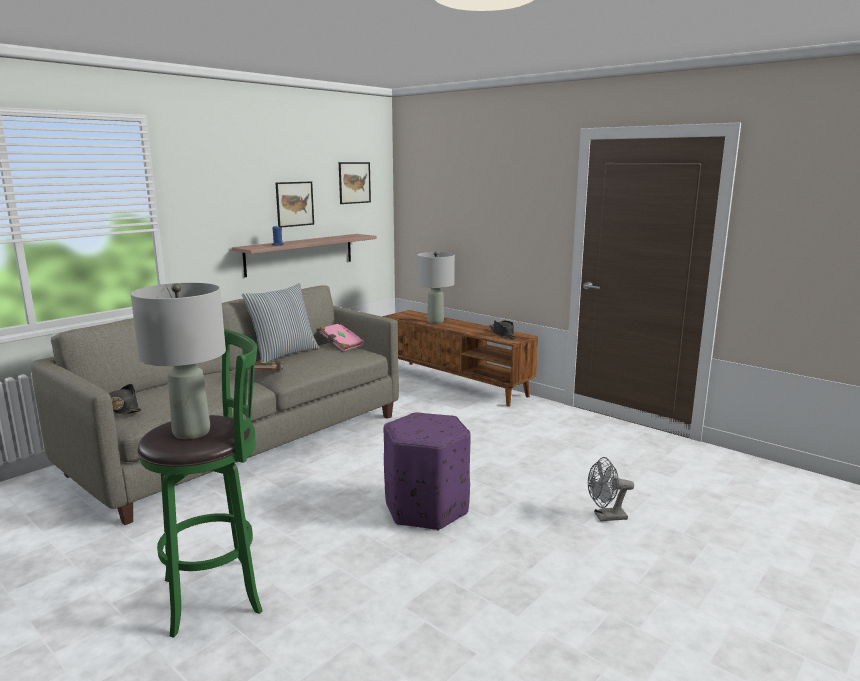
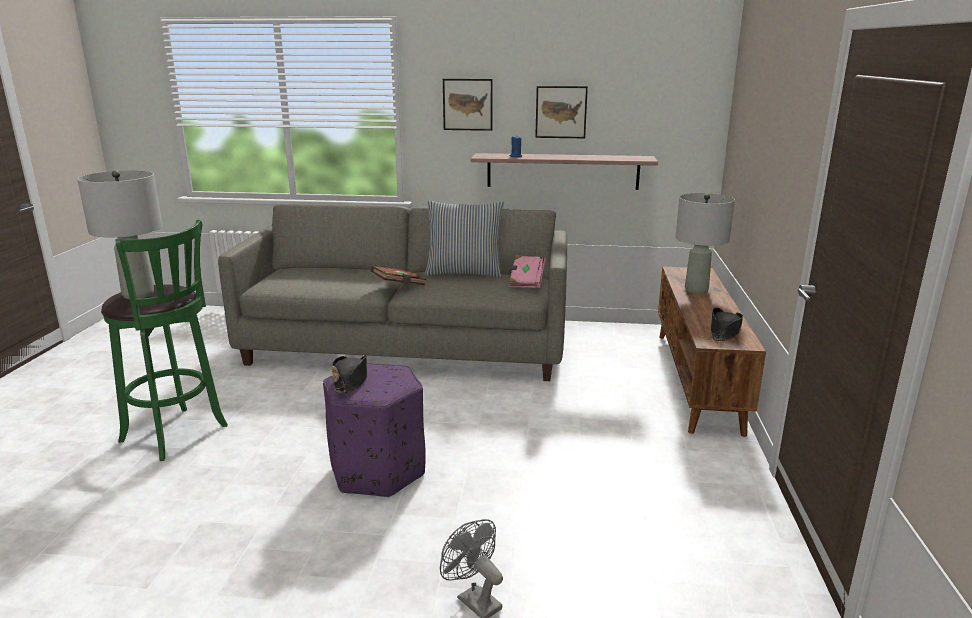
camera: 55 degrees right, 5 degrees up
black hat [109,384,142,415] -> black hat moved to [332,355,367,393]
picture [339,162,371,204] -> picture moved to [443,79,493,131]

